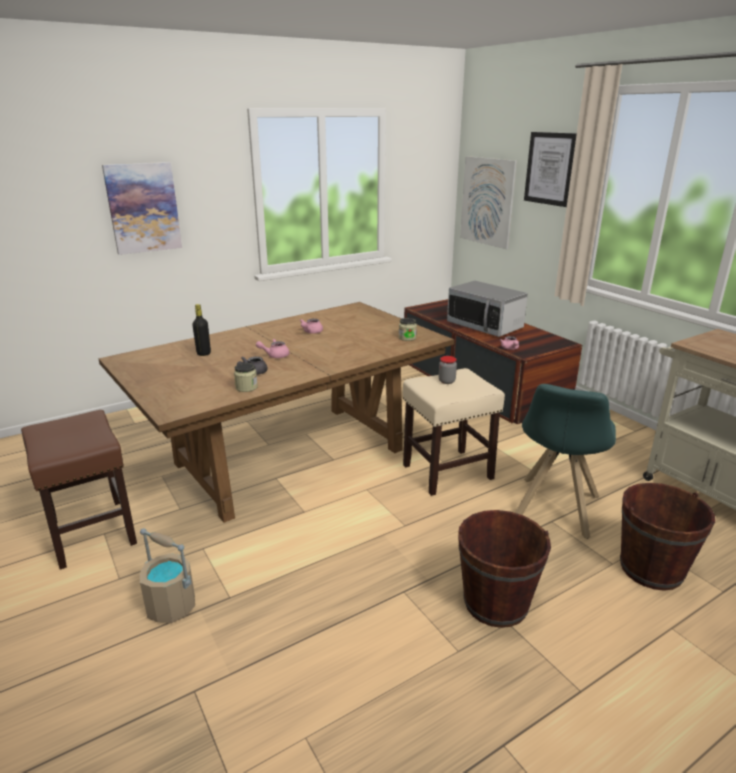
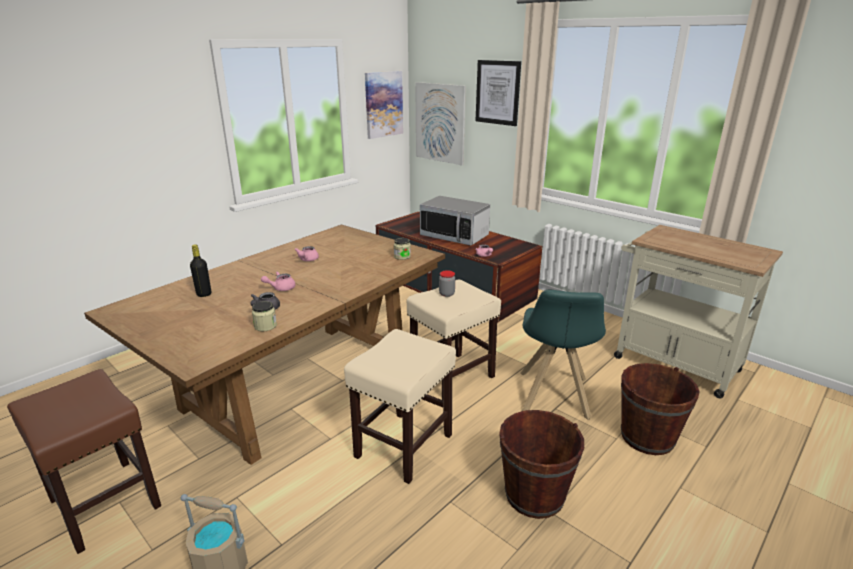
camera: 15 degrees left, 0 degrees up
picture [102,162,182,255] -> picture moved to [365,71,403,139]
none -> beige stool [344,329,456,484]

